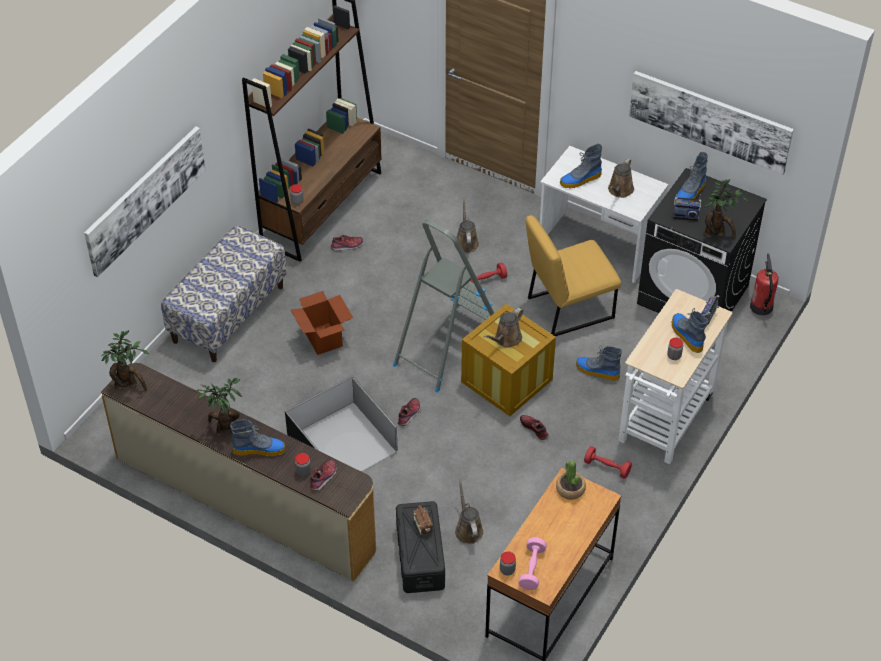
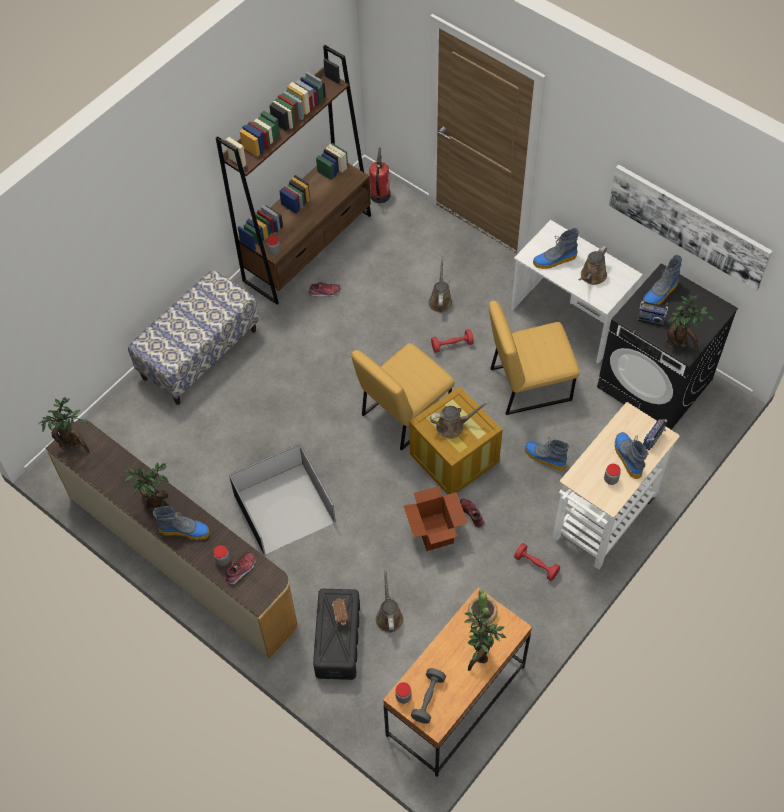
camera: 10 degrees right, 10 degrees up
picture [84,127,206,277] -> none
cardboard box [290,291,353,355] -> cardboard box moved to [403,486,468,551]
grey step ladder [393,220,494,392] -> yellow chair [351,343,455,451]
shoe [398,398,420,426] -> none
brown watering can [484,308,523,348] -> brown watering can turned 150 degrees counterclockwise [430,401,489,439]
pink dumbbell [519,537,547,590] -> grey dumbbell [411,668,446,724]
fire extinguisher [750,253,779,316] -> fire extinguisher moved to [369,147,390,203]
none -> potted plant [464,608,506,671]

